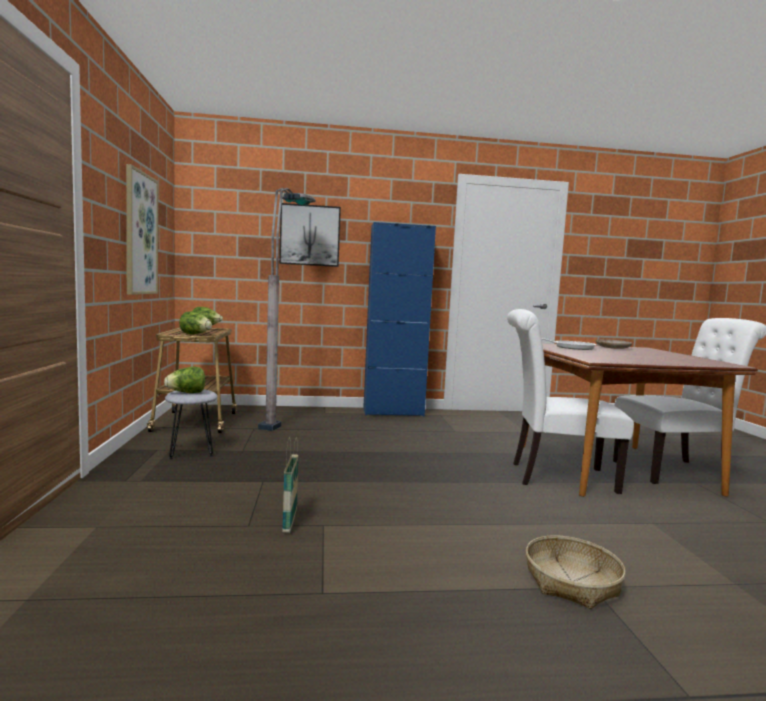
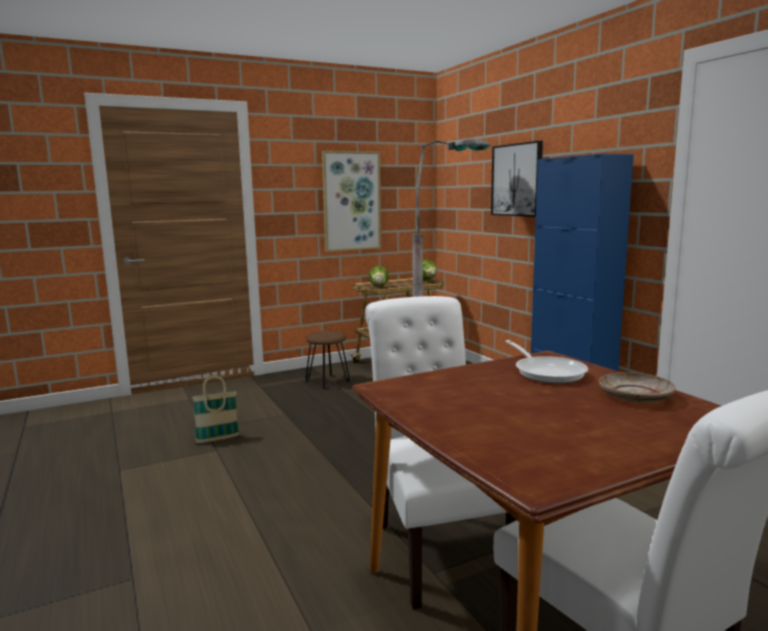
camera: 70 degrees right, 5 degrees up
lettuce [164,367,205,393] -> none
grey stool [165,389,218,459] -> brown stool [306,331,350,389]
basket [526,535,626,609] -> none

